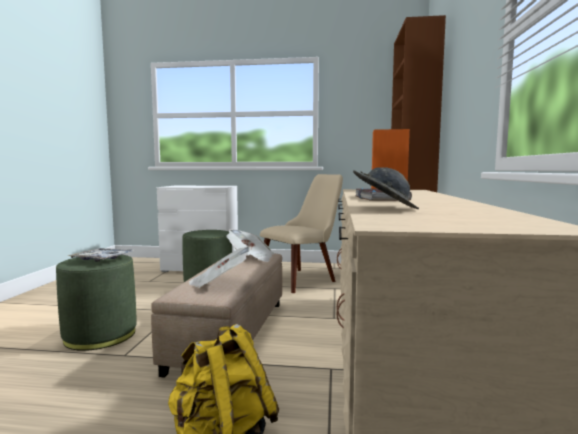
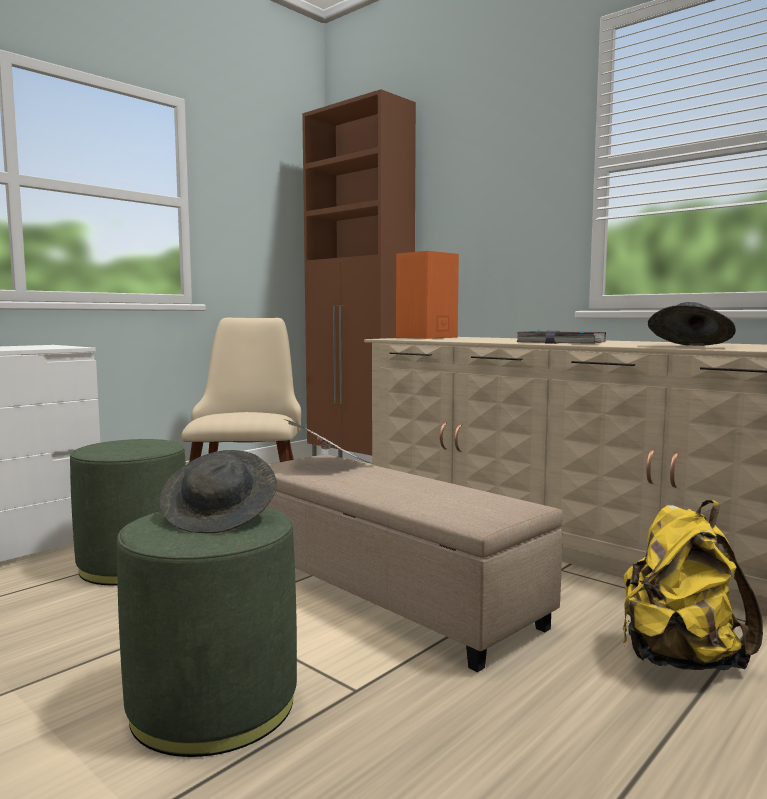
camera: 55 degrees left, 0 degrees up
tray [68,248,136,262] -> grey hat [159,450,277,533]
newspaper [188,246,252,288] -> none

